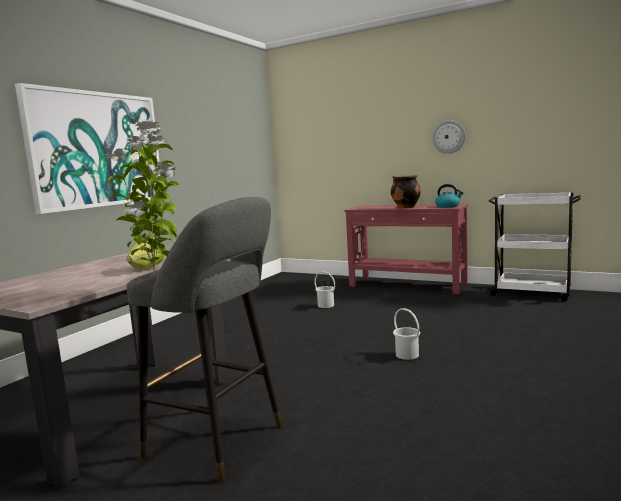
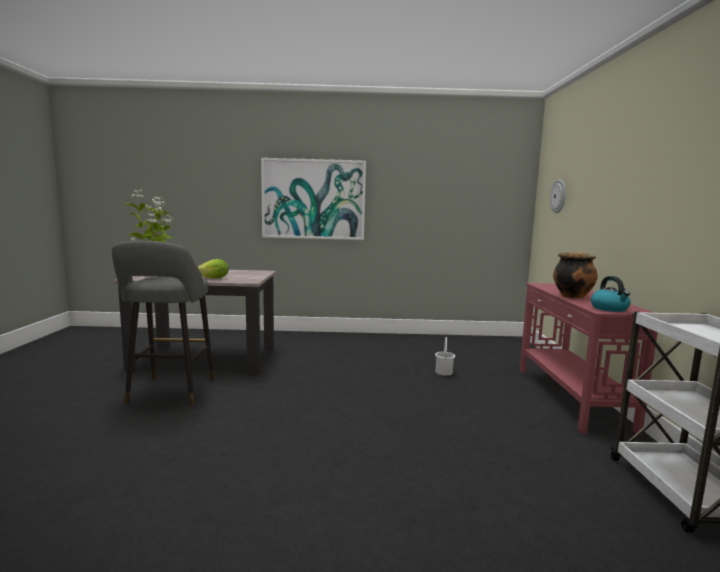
camera: 60 degrees right, 0 degrees up
white bucket [393,308,420,360] -> none
wall clock [432,120,466,154] -> wall clock moved to [550,179,566,213]

